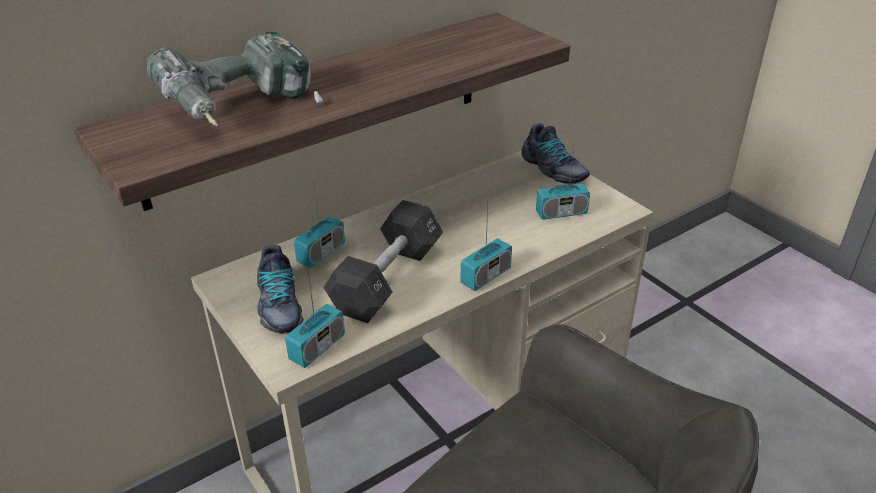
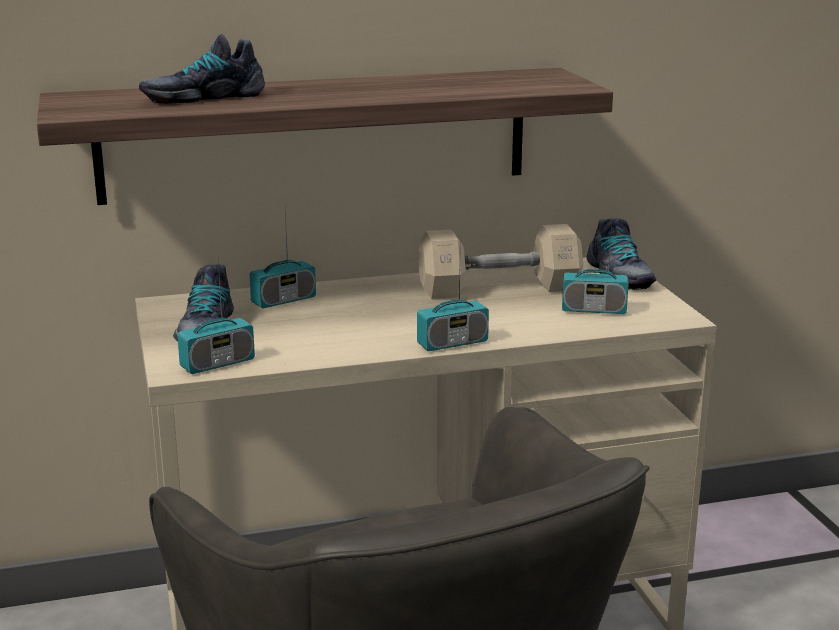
camera: 20 degrees right, 15 degrees down
power drill [147,32,323,126] -> shoe [139,34,265,104]
black dumbbell [323,200,443,323] -> none
none -> beige dumbbell [418,224,583,299]

